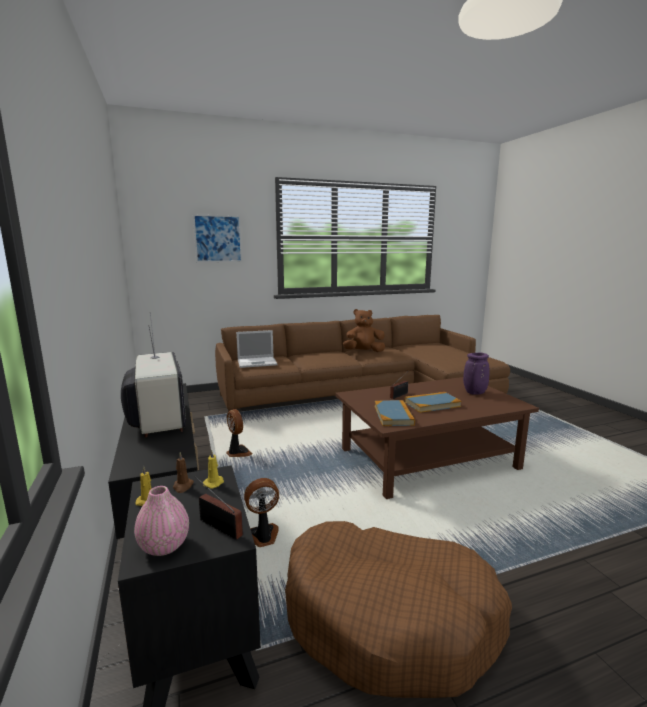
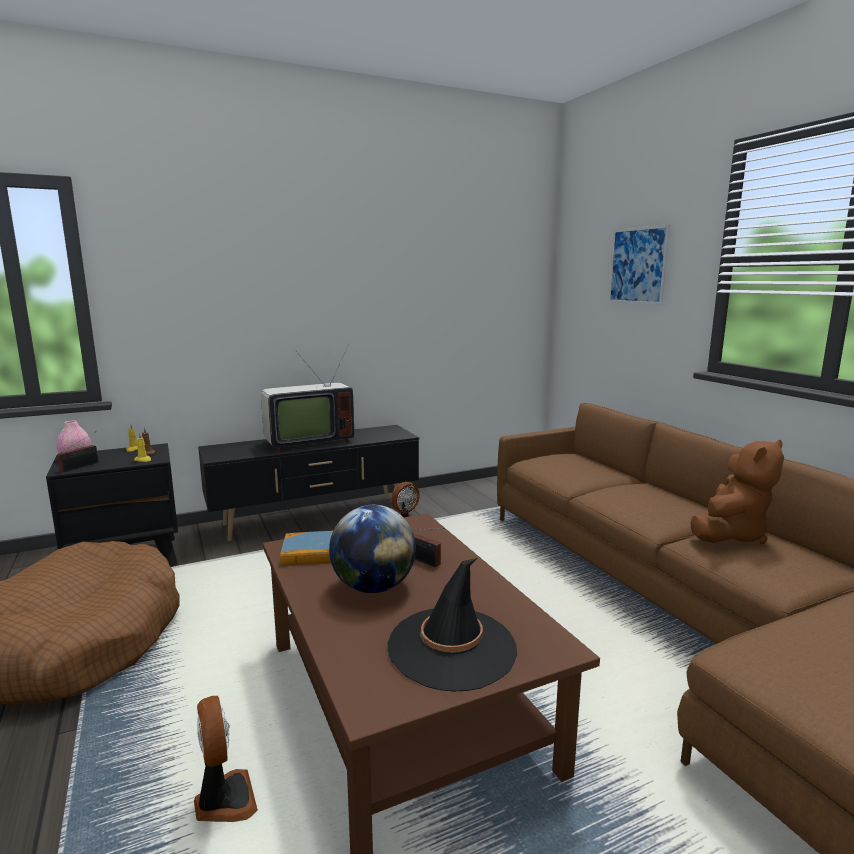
camera: 85 degrees right, 0 degrees up
laptop [236,330,278,368] -> none
fan [244,478,279,547] -> fan moved to [194,696,258,822]
brown plush toy [343,309,385,352] -> brown plush toy turned 60 degrees clockwise [690,440,784,544]
book [405,392,462,413] -> globe [329,505,416,593]
purple vase [463,353,489,395] -> black hat [388,558,517,691]

